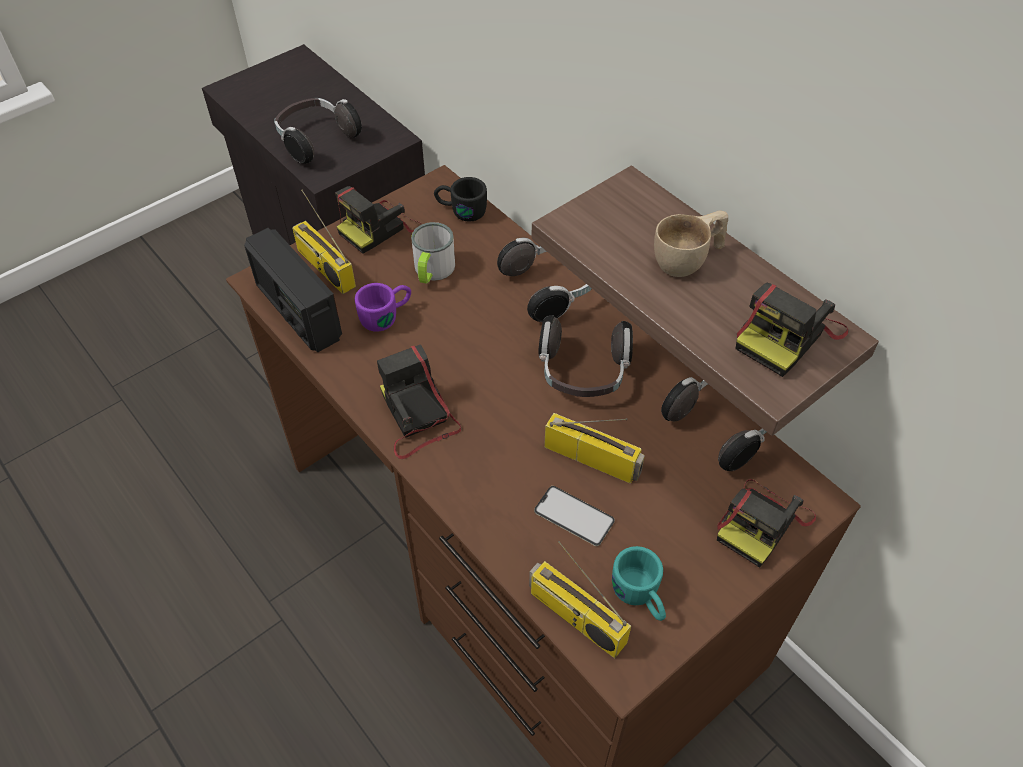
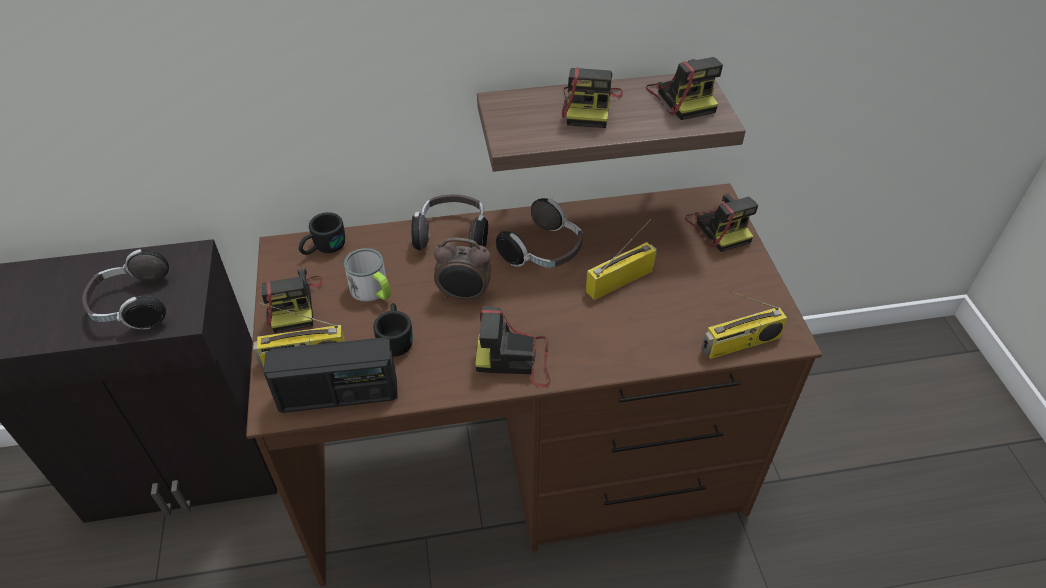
camera: 60 degrees left, 5 degrees down
purple mug [355,283,411,332] -> black mug [373,303,413,357]
phone [534,486,615,546] -> none
turquoise mug [612,546,666,621] -> none
beige cup [654,210,728,277] -> camera [562,67,623,128]
headphones [661,377,766,471] -> none
none -> alarm clock [434,238,491,302]

